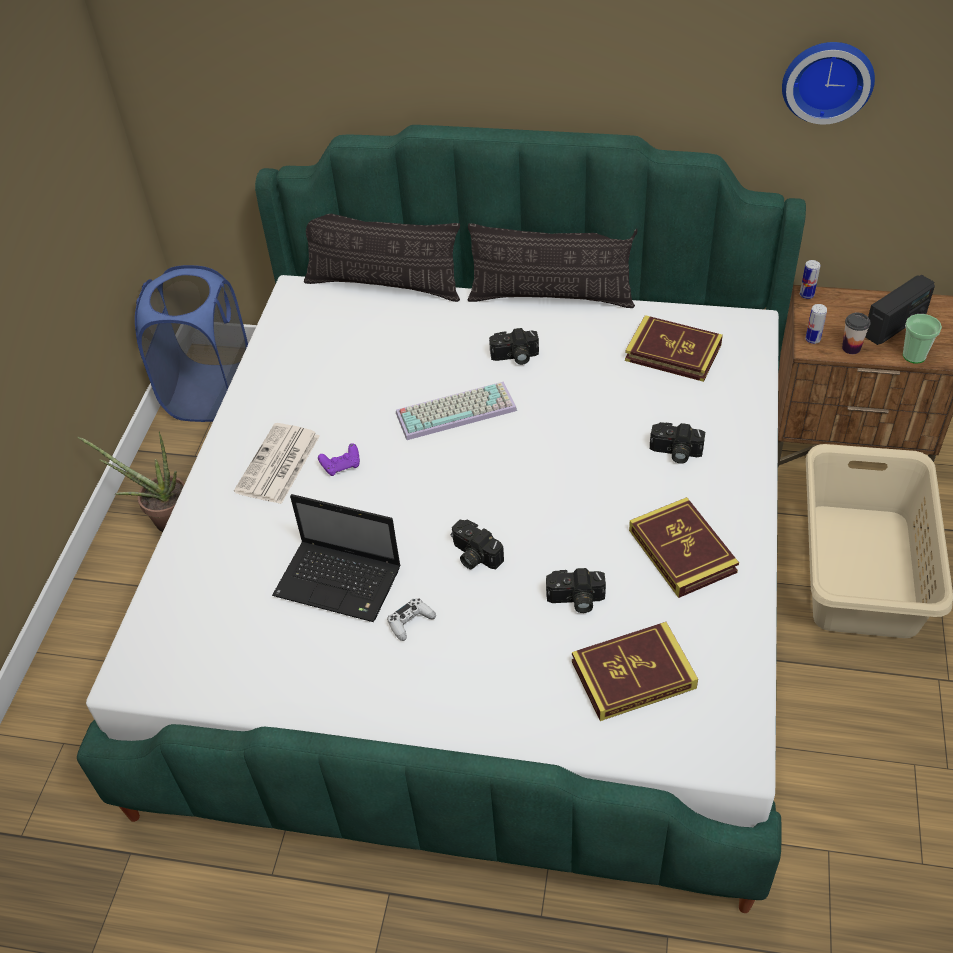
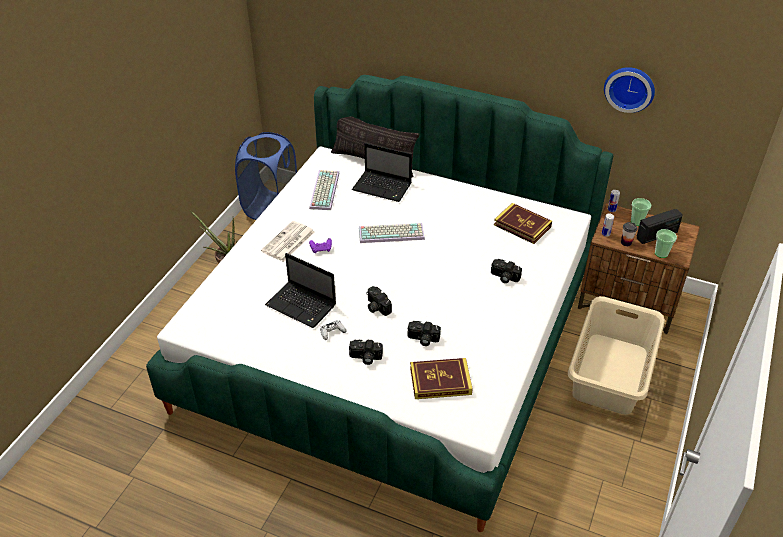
camera: 10 degrees right, 5 degrees down
pillow [467,223,638,308] -> none
camera [489,328,539,365] -> camera moved to [349,340,383,365]
book [629,497,739,598] -> none
none -> keyboard [309,170,340,210]
none -> laptop [352,143,412,202]
none -> cup [631,198,651,226]

